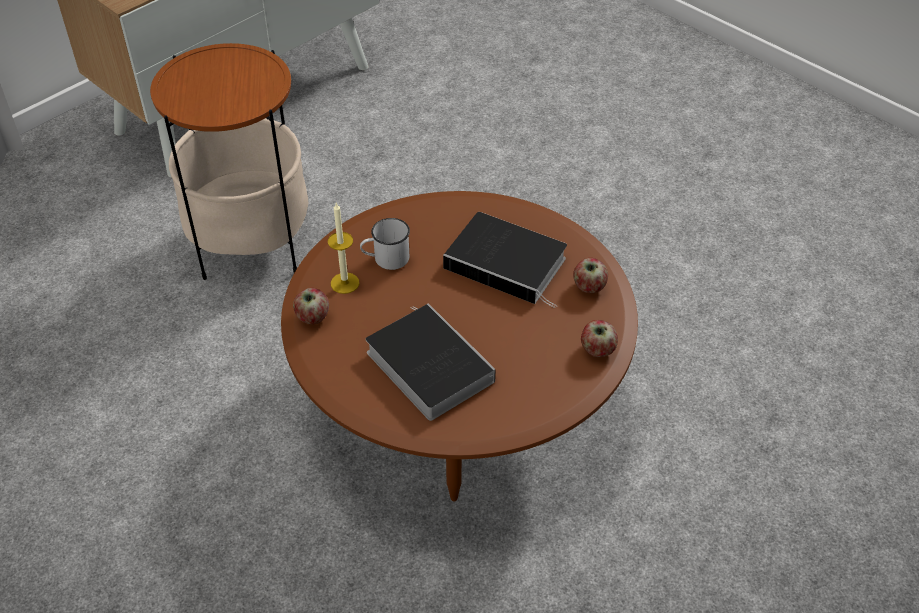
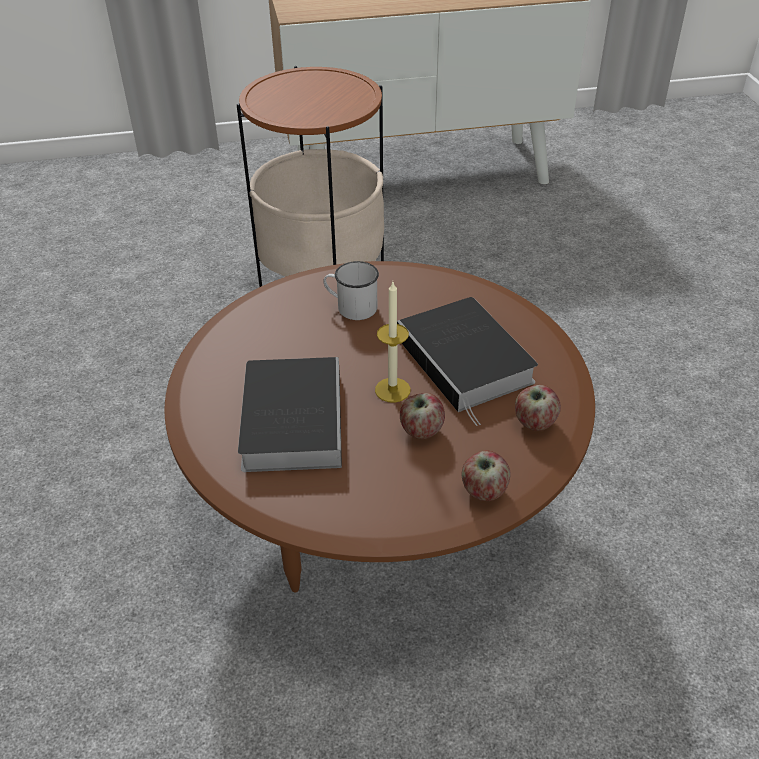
camera: 35 degrees right, 5 degrees down
apple [293,288,329,325] -> apple moved to [400,393,445,439]
candle [328,203,359,294] -> candle moved to [375,282,411,403]

